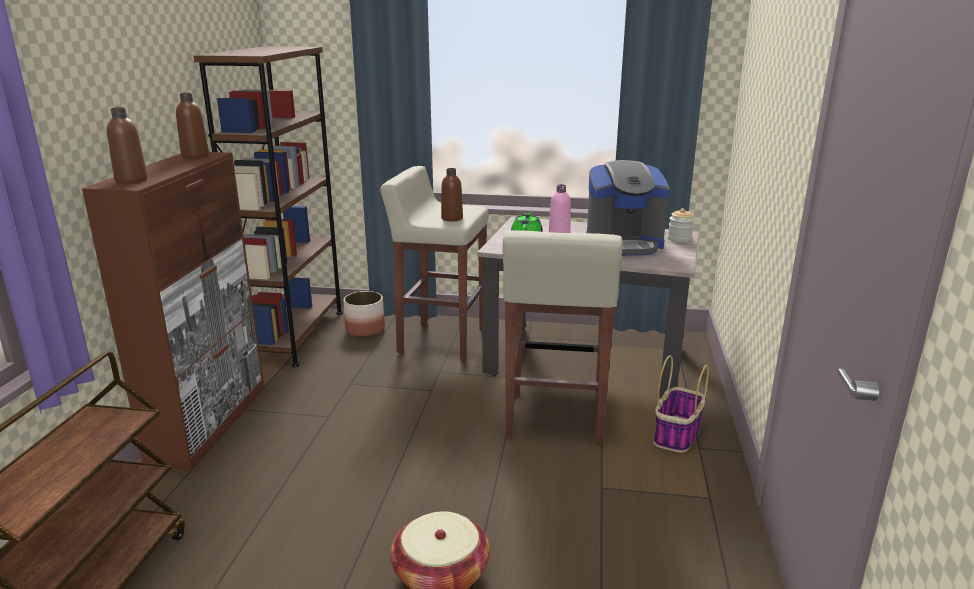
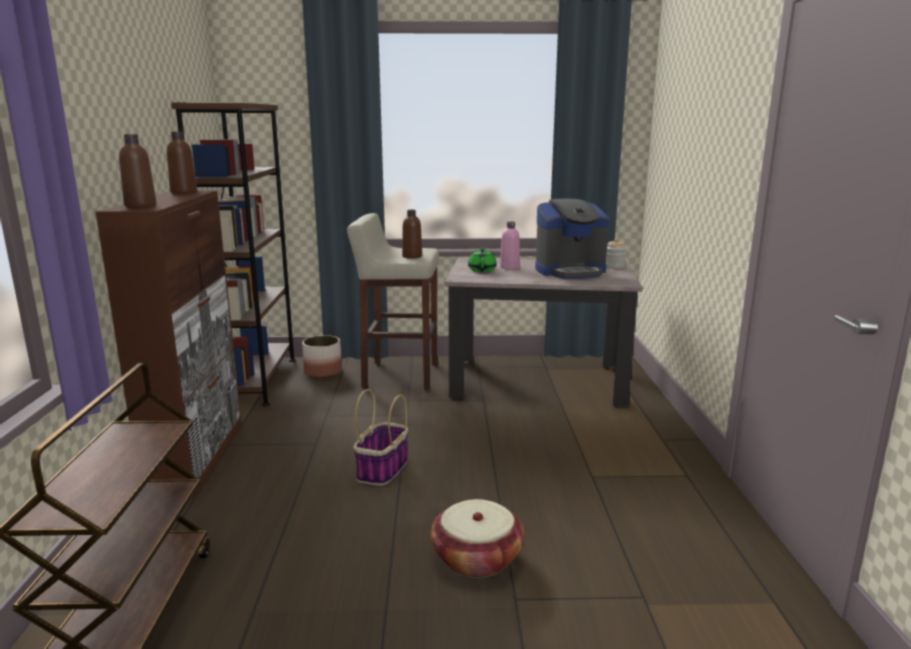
camera: 10 degrees left, 5 degrees down
beige stool [502,230,623,445] -> none
basket [653,355,709,453] -> basket moved to [354,389,408,486]

